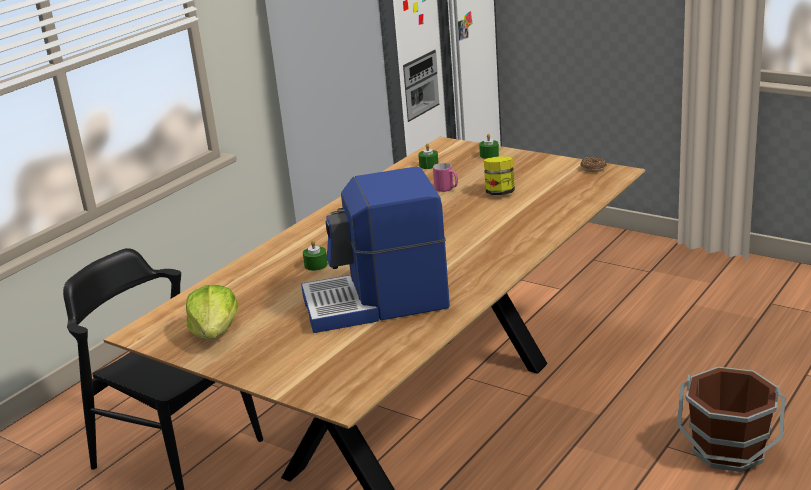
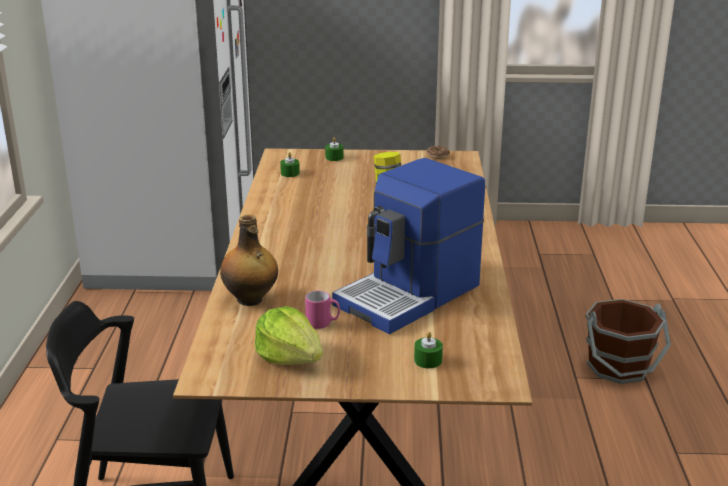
camera: 35 degrees left, 0 degrees up
green candle [303,240,328,271] -> green candle moved to [414,331,443,368]
pink mug [433,163,458,192] -> pink mug moved to [305,291,340,329]
none -> bottle [220,214,278,306]

